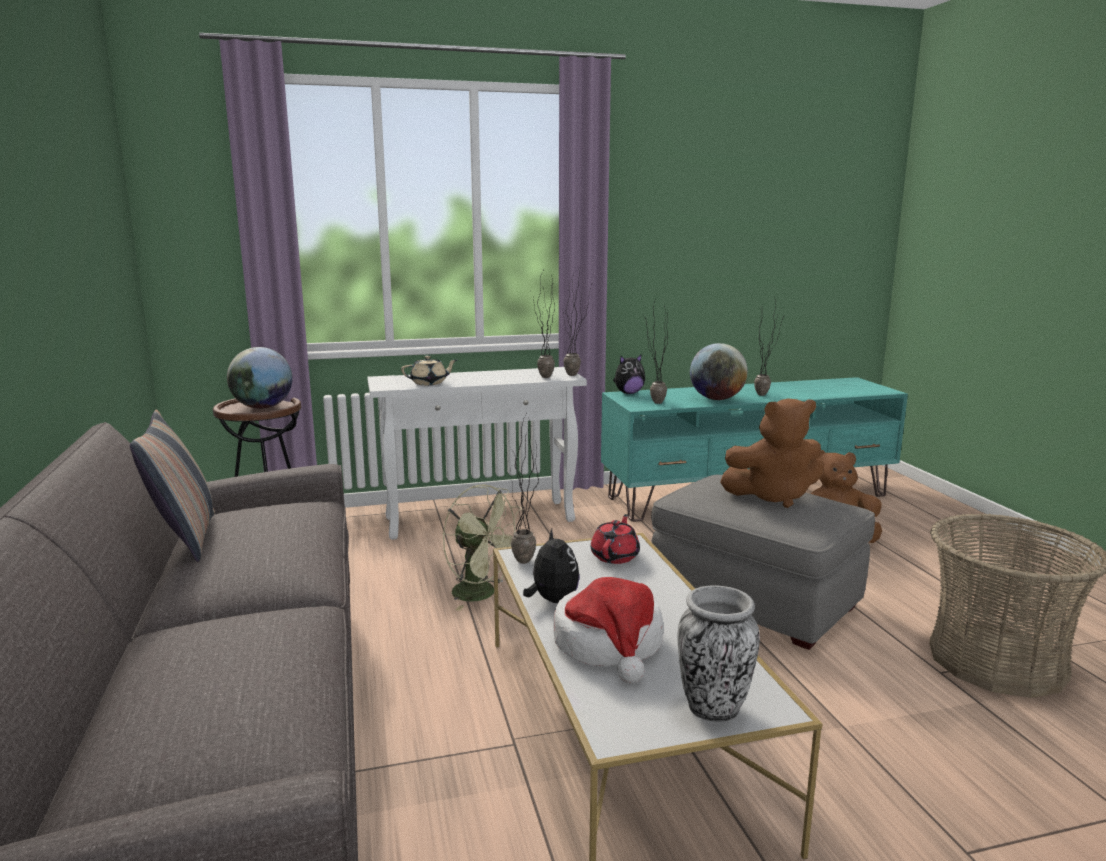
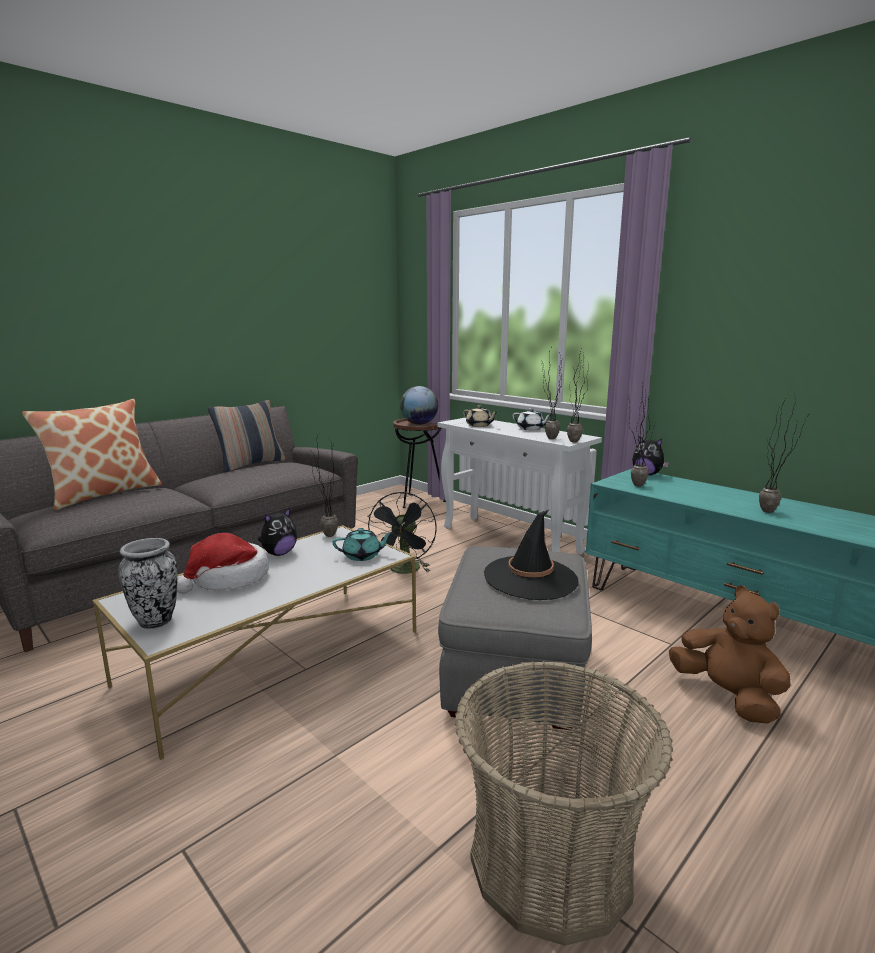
camera: 60 degrees right, 0 degrees up
green fan [443,485,522,611] -> black fan [368,492,437,574]
red teapot [591,514,640,564] -> turquoise teapot [333,528,393,561]
globe [690,343,748,400] -> none
brown plush toy [720,398,825,508] -> black hat [484,509,579,600]
none -> pillow [22,399,162,510]
none -> white teapot [513,408,551,431]

